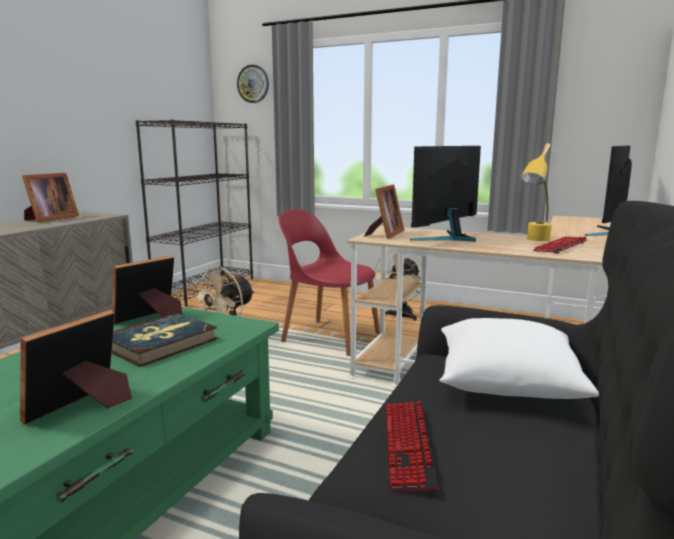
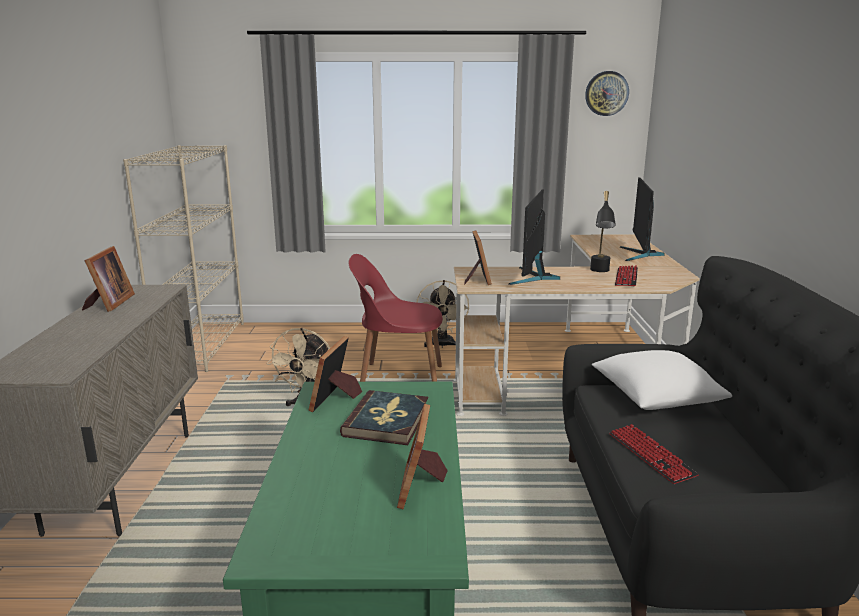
camera: 25 degrees left, 5 degrees up
black bookcase [136,119,253,307] -> beige bookcase [123,145,244,372]
wall clock [237,65,269,103] -> wall clock moved to [585,71,629,116]
yellow table lamp [521,143,552,241] -> black table lamp [590,191,616,272]

